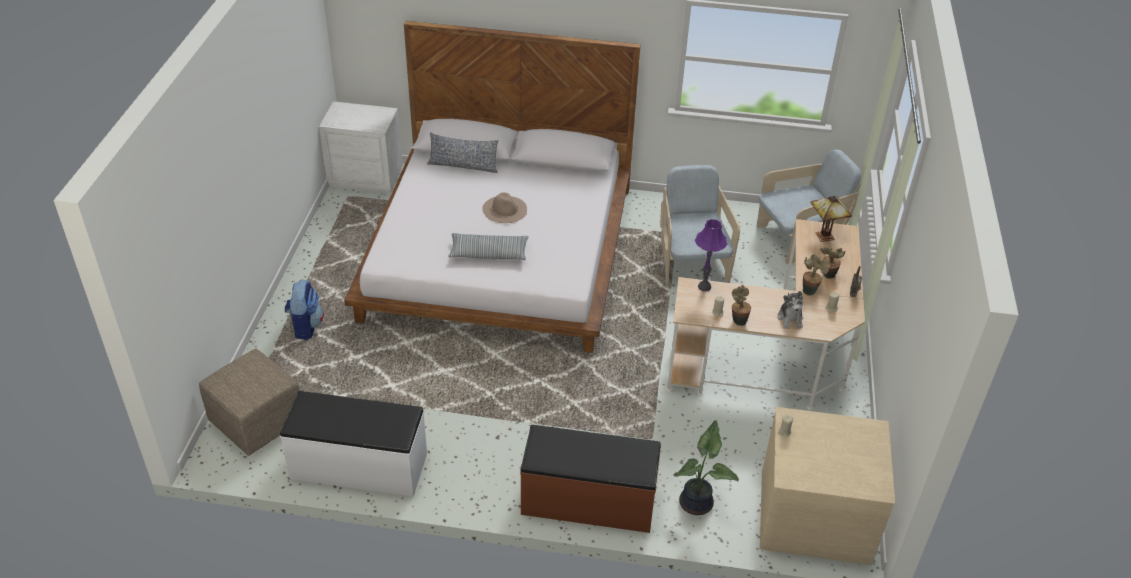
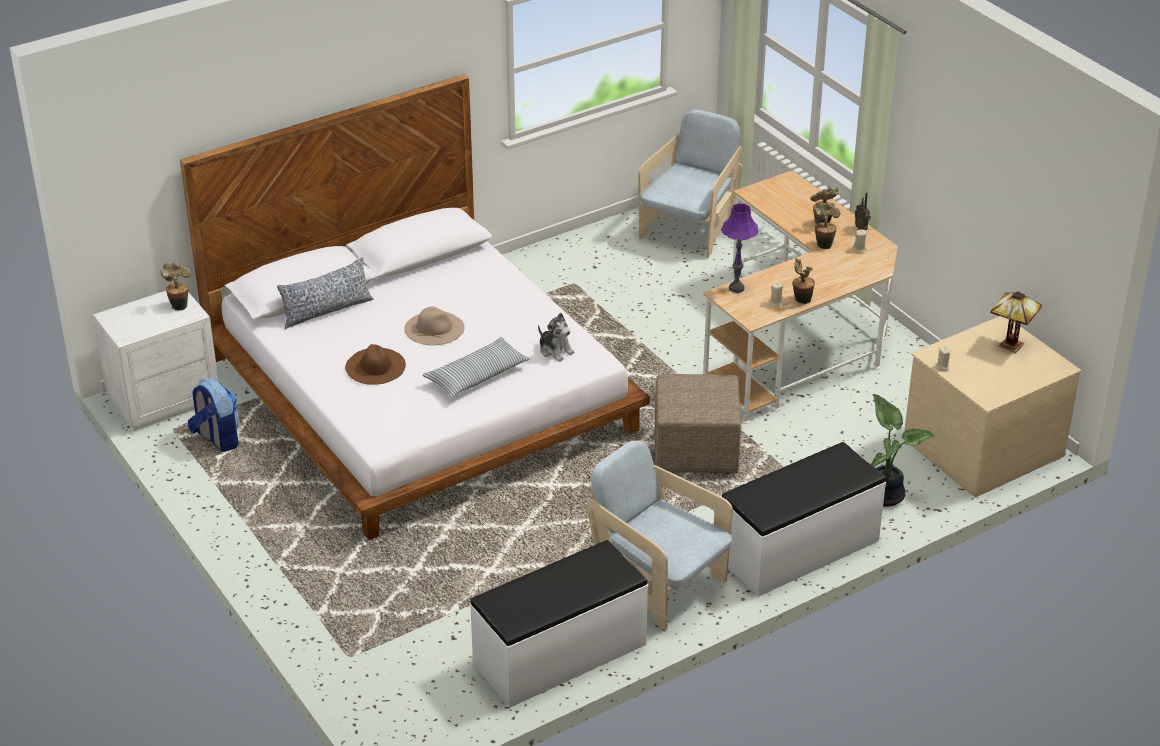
camera: 40 degrees left, 5 degrees down
beige ottoman [199,349,300,456] -> beige ottoman moved to [655,374,741,474]
backpack [285,280,324,340] -> backpack moved to [188,378,240,452]
brown bench [520,425,661,533] -> white bench [722,442,886,597]
beige armchair [660,165,740,286] -> beige armchair moved to [587,441,733,630]
plush toy [777,291,803,329] -> plush toy moved to [538,312,575,362]
table lamp [811,196,852,242] -> table lamp moved to [990,291,1042,353]
none -> potted plant [160,262,191,311]
none -> brown hat [345,344,406,385]

